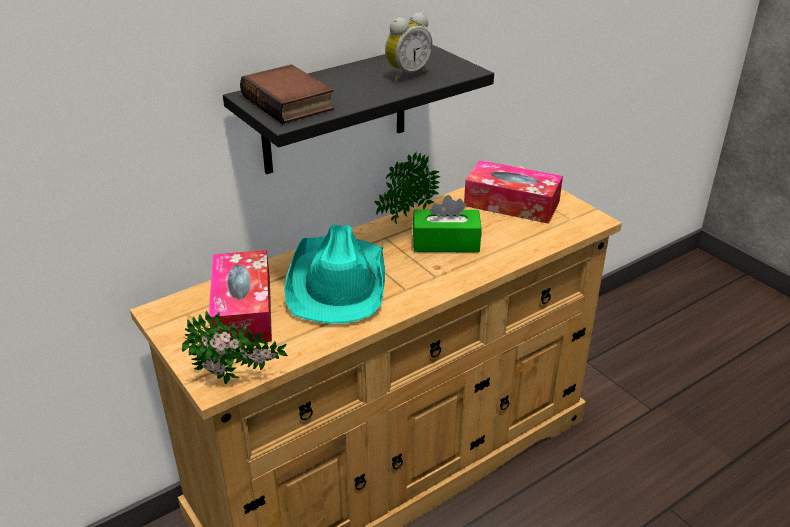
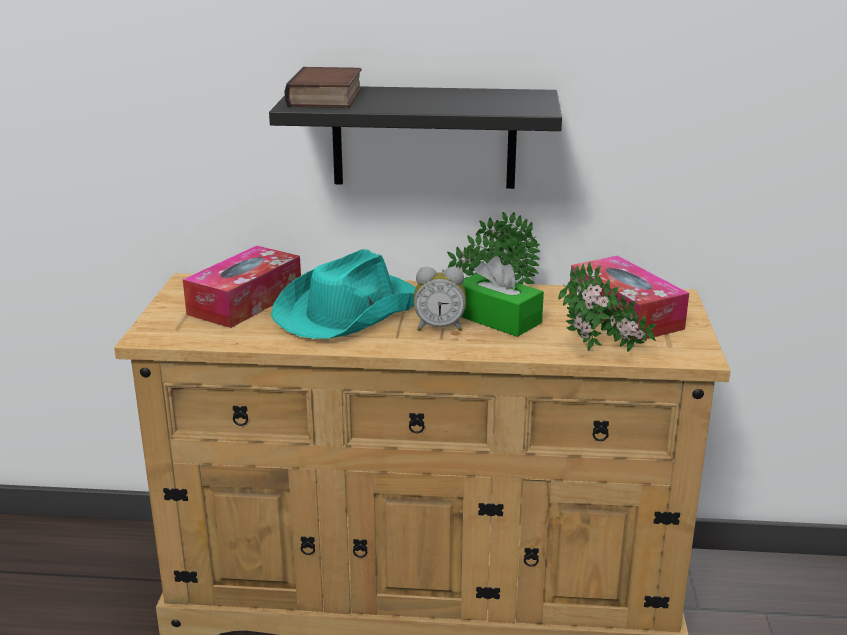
camera: 40 degrees right, 10 degrees down
potted plant [182,311,288,384] -> potted plant moved to [558,261,657,351]
alarm clock [385,13,433,81] -> alarm clock moved to [414,267,466,331]

